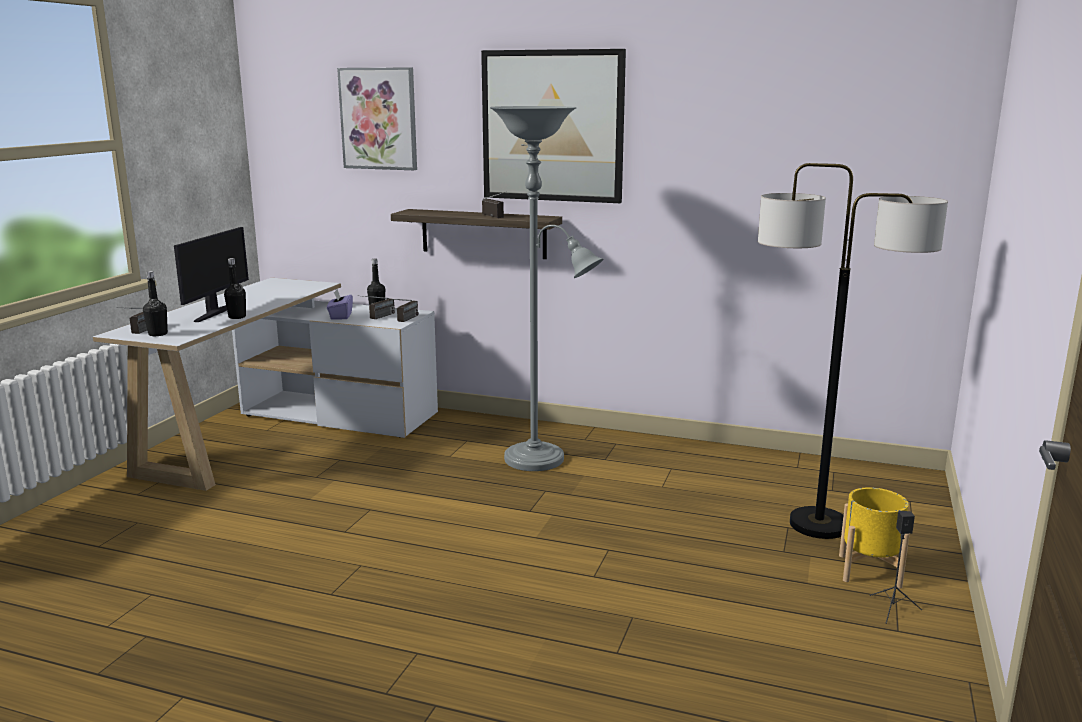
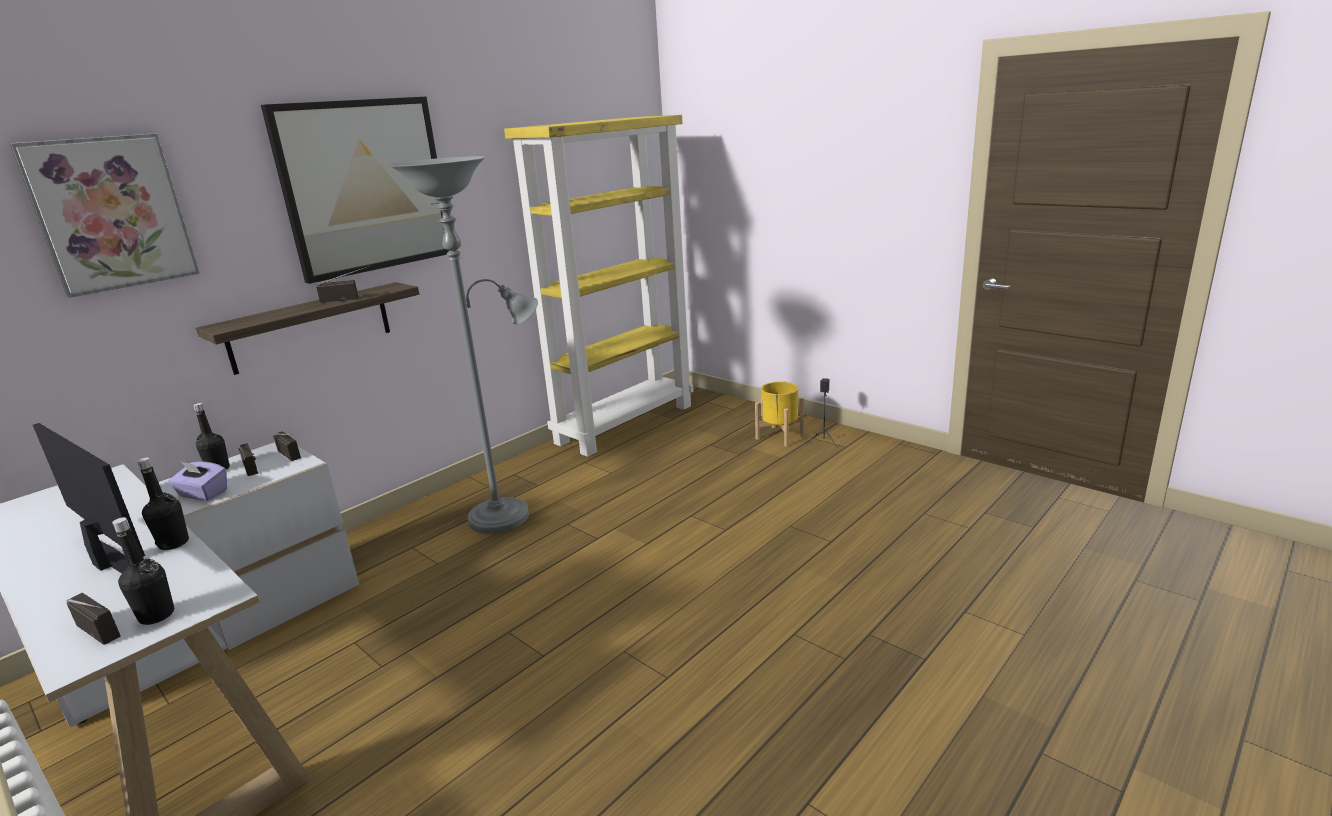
camera: 65 degrees left, 5 degrees up
floor lamp [758,163,948,539] -> none
none -> yellow bookcase [504,115,693,457]

